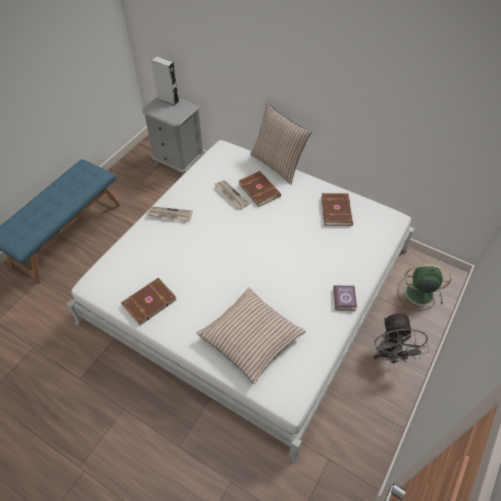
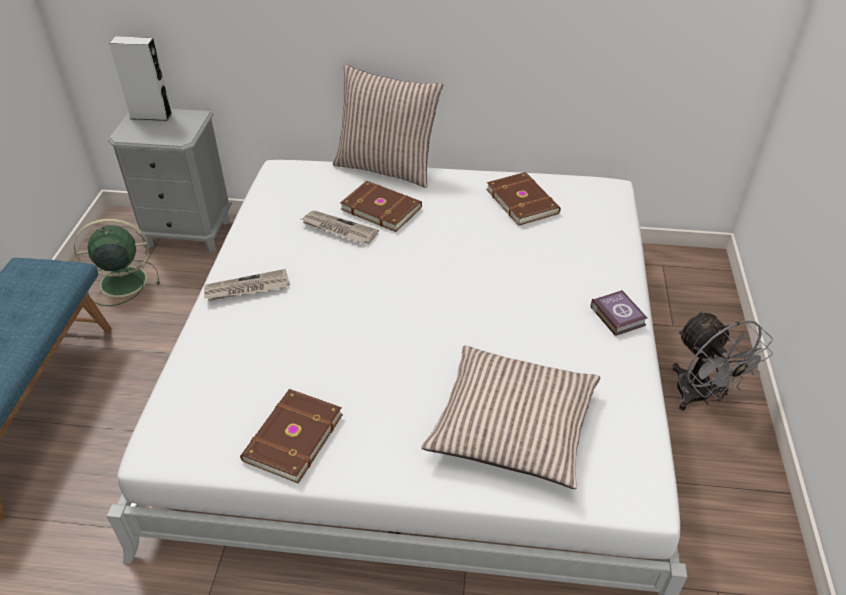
camera: 25 degrees left, 10 degrees down
green fan [398,264,451,311] -> green fan moved to [74,219,160,306]

